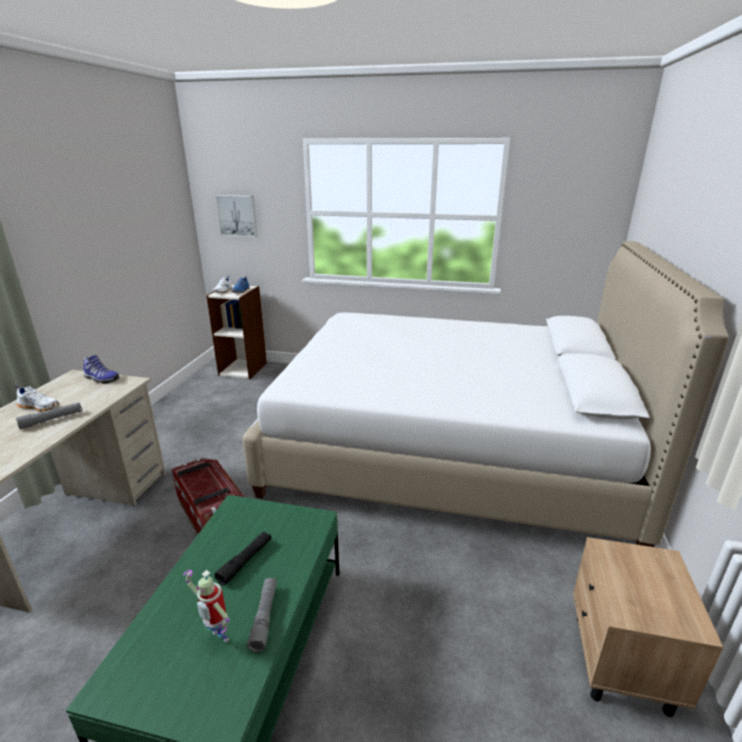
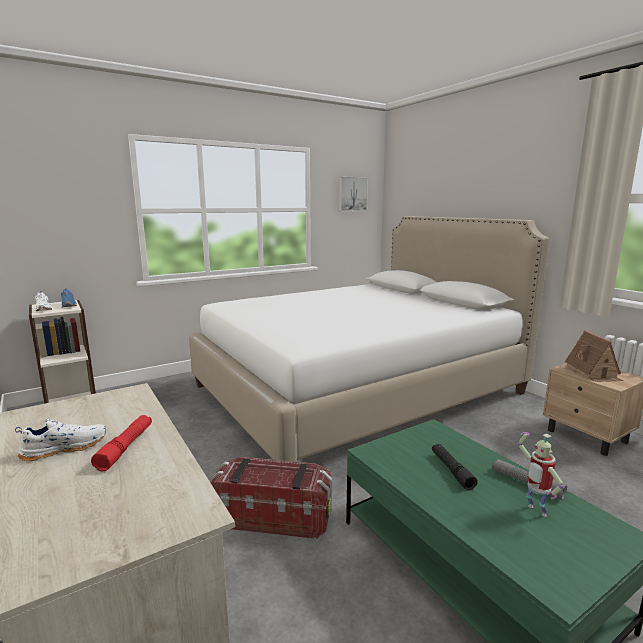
camera: 45 degrees left, 10 degrees down
grey flashlight [16,403,82,430] -> red flashlight [91,415,152,471]
shoe [83,355,120,384] -> none
toy robot [183,570,230,642] -> toy robot turned 75 degrees clockwise [518,432,564,517]
picture [215,195,257,237] -> picture moved to [338,177,368,211]
none -> toy house [565,330,623,382]

